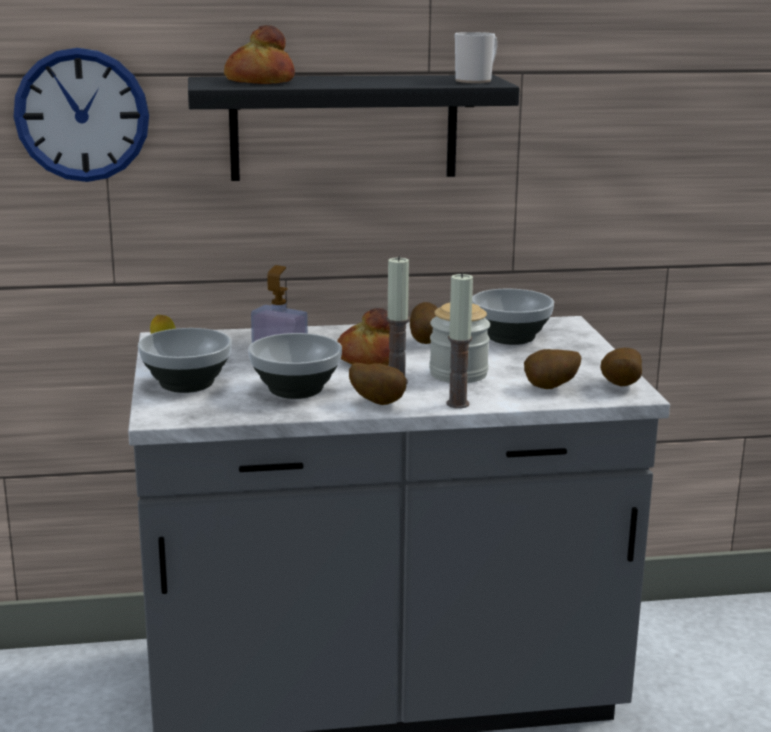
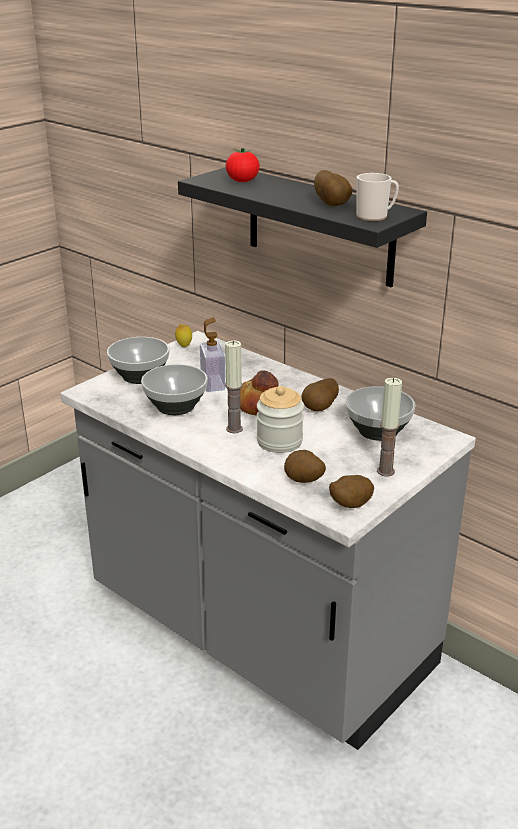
camera: 50 degrees right, 10 degrees up
wall clock [14,48,149,182] -> none
bread [224,25,295,84] -> tomato [226,147,260,182]
potato [349,363,406,405] -> potato moved to [314,170,352,206]
candle [446,272,473,408] -> candle moved to [377,378,402,477]

